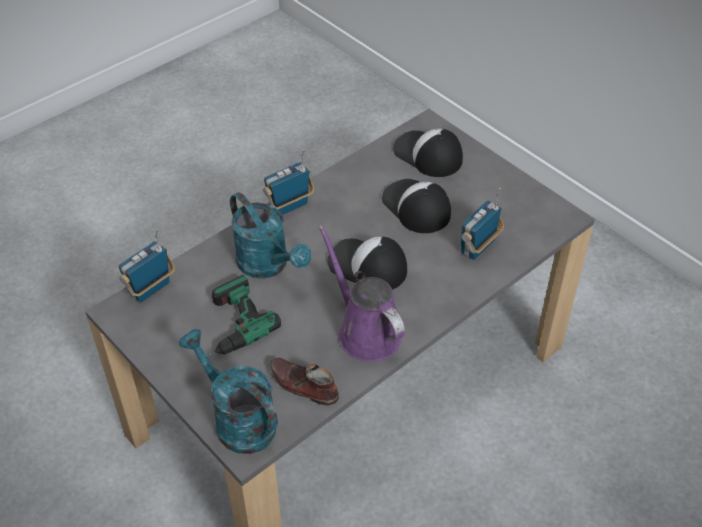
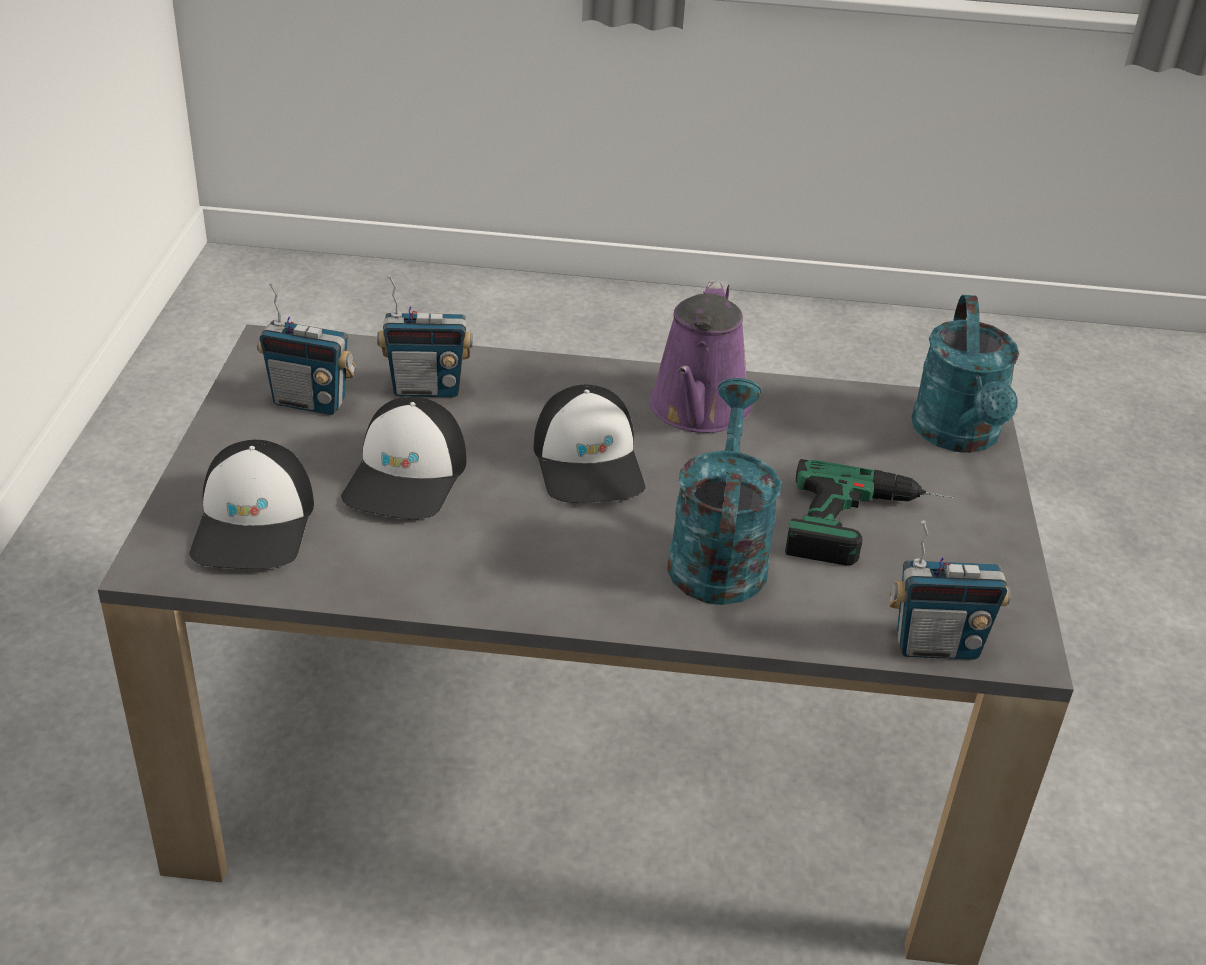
camera: 135 degrees left, 10 degrees down
radio [263,150,314,215] -> radio moved to [257,282,356,415]
brown shoe [269,358,339,406] -> none

